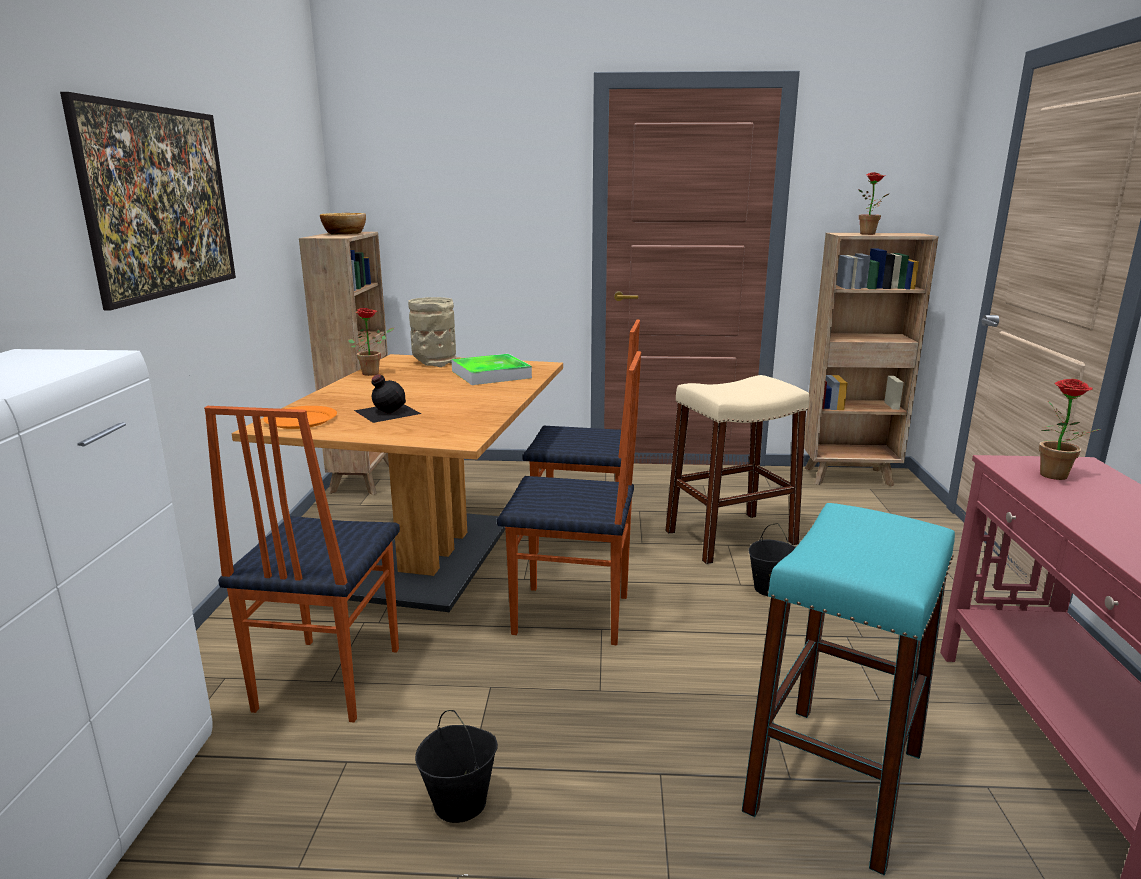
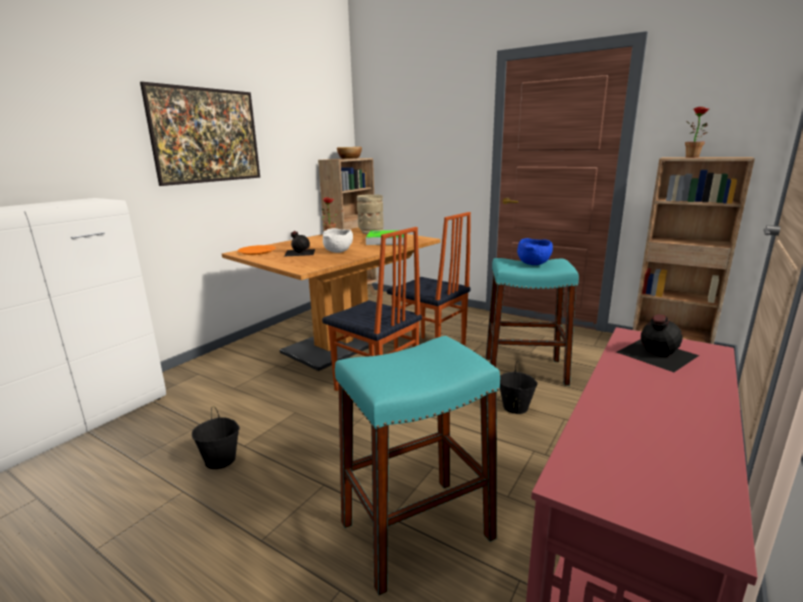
camera: 30 degrees right, 0 degrees up
chair [204,406,400,723] -> none
beige stool [665,375,810,565] -> turquoise stool [486,258,579,386]
potted plant [1039,379,1101,480] -> black bottle [616,314,700,372]
none -> white bowl [323,228,353,253]
none -> blue bowl [517,238,553,265]

